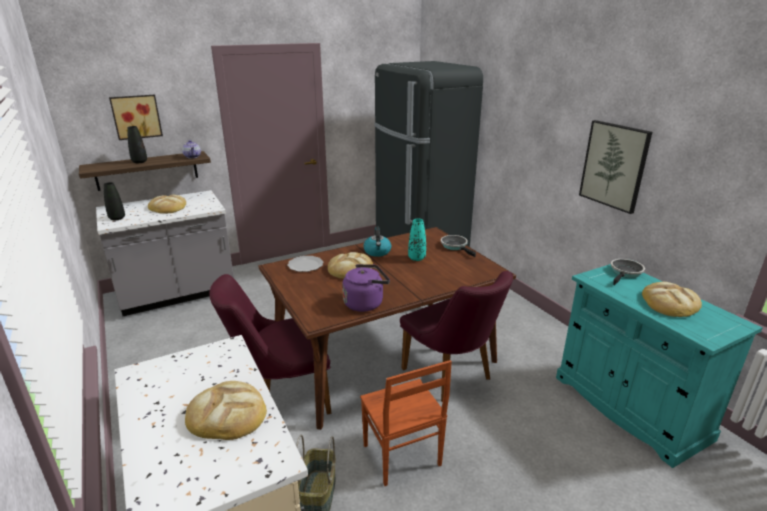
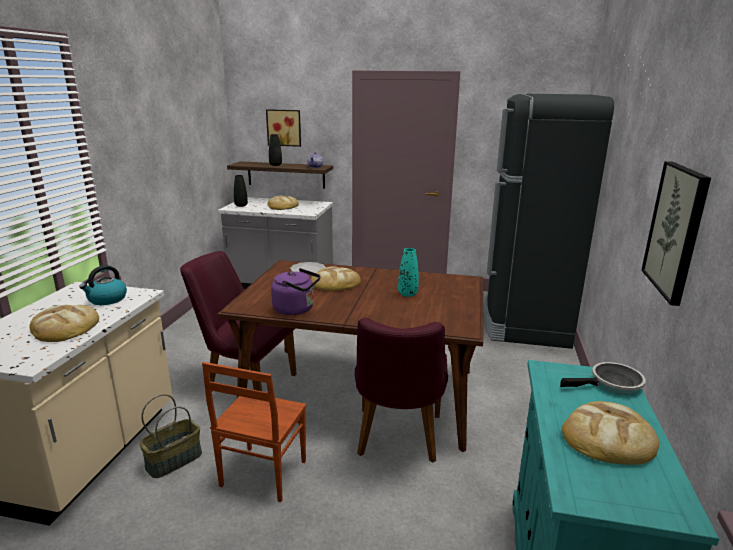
camera: 40 degrees right, 5 degrees down
kettle [363,226,391,257] -> kettle moved to [79,265,127,305]
frying pan [441,235,476,257] -> none

